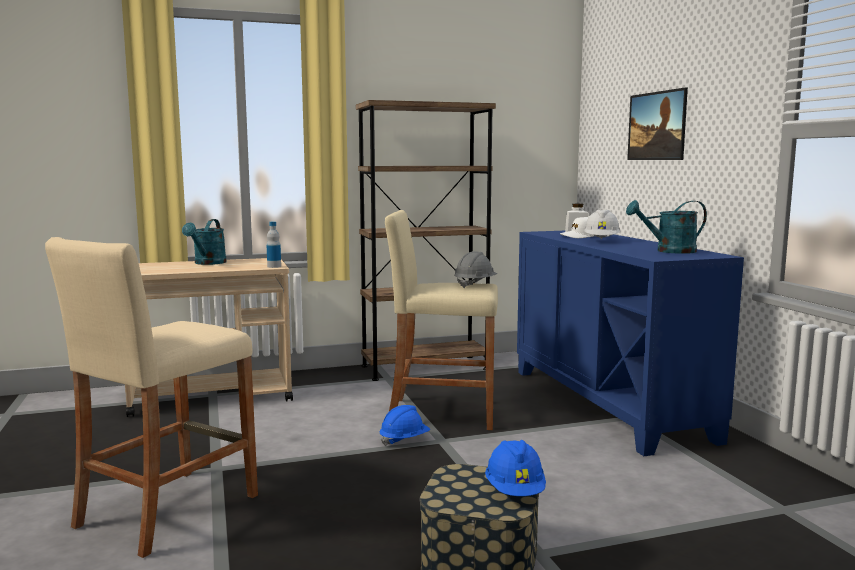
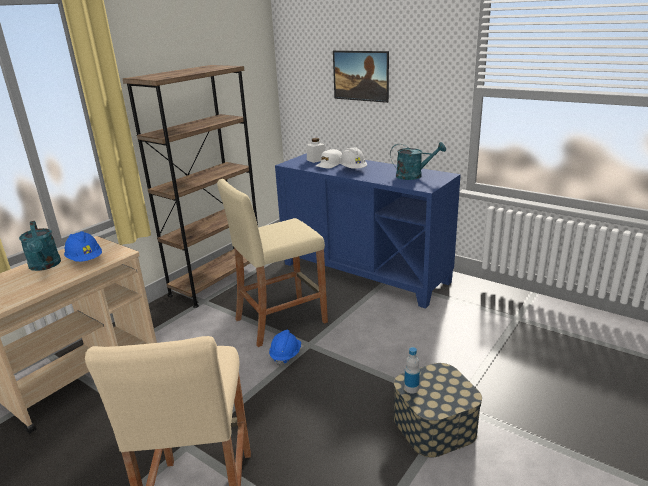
camera: 35 degrees left, 15 degrees up
bottle [267,222,281,268] -> bottle moved to [404,347,420,394]
grey hard hat [454,251,497,288] -> none
blue hard hat [485,440,546,496] -> blue hard hat moved to [64,231,102,262]
turquoise watering can [626,200,707,254] -> turquoise watering can turned 135 degrees counterclockwise [390,142,446,180]

